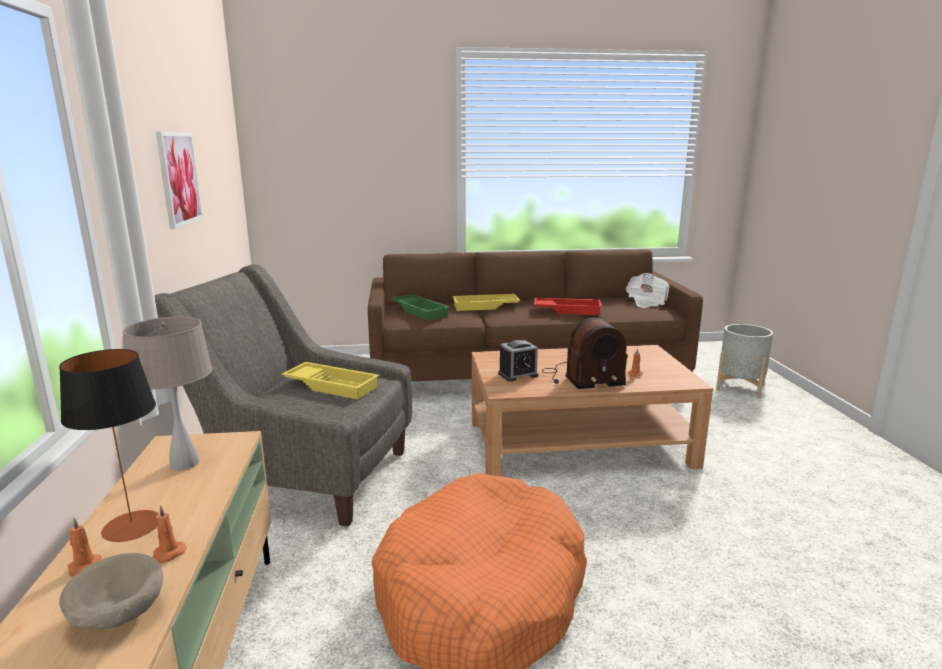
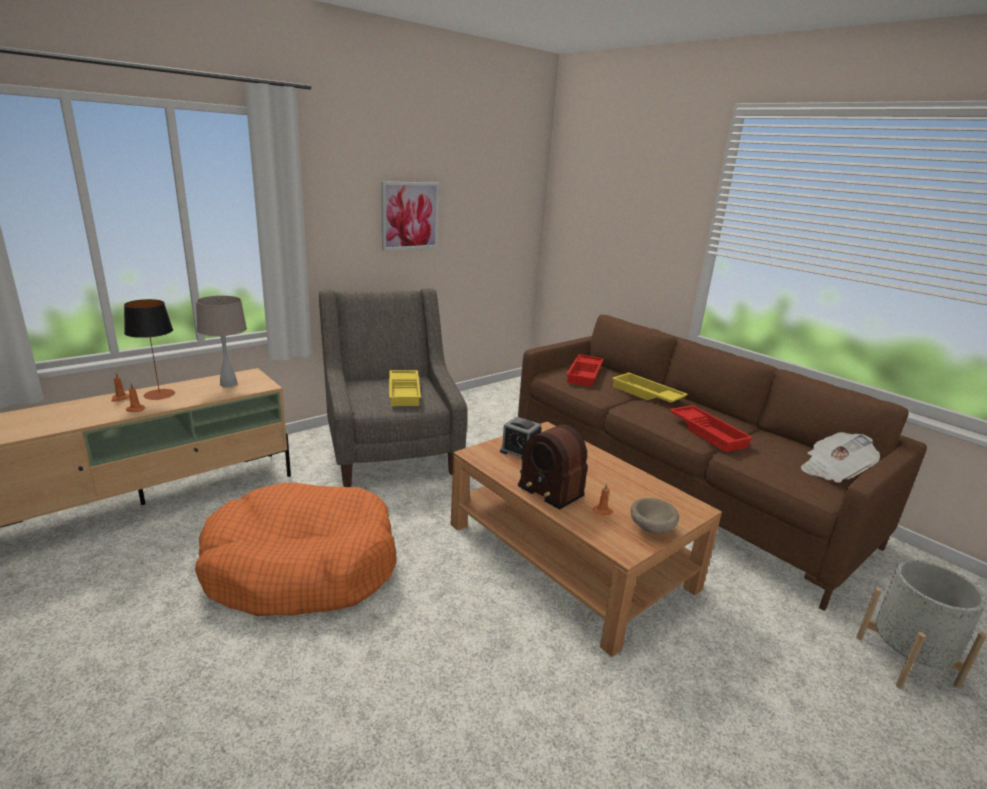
camera: 55 degrees right, 5 degrees up
beige bowl [59,553,163,629] -> beige bowl moved to [631,498,679,534]
green tray [390,295,450,320] -> red tray [566,354,604,387]

